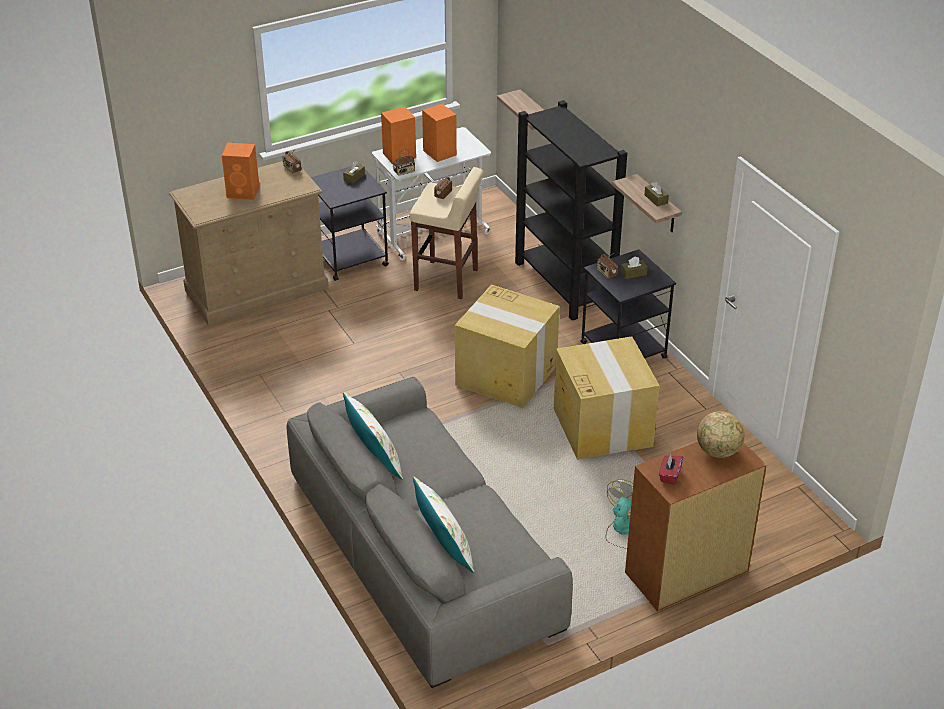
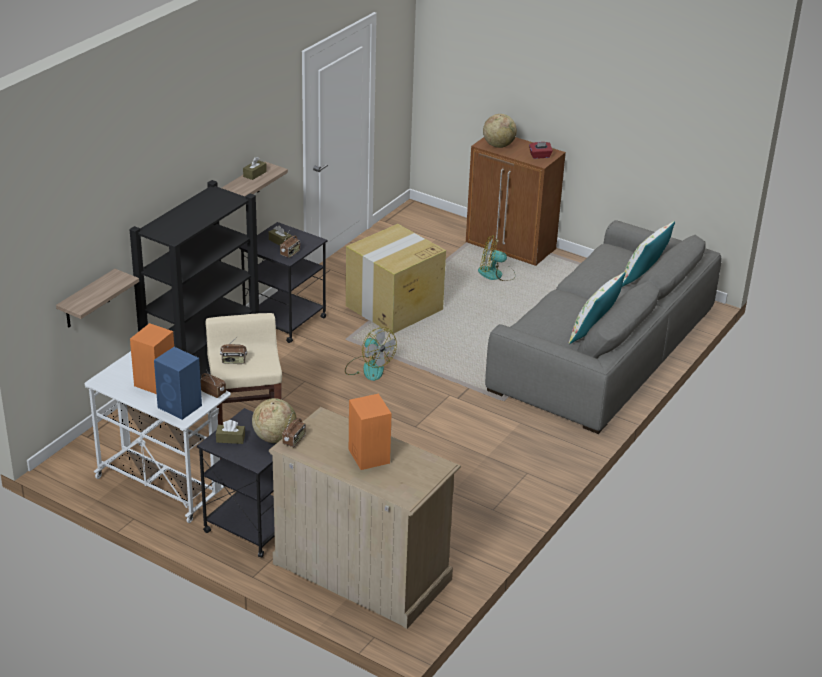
camera: 120 degrees left, 5 degrees down
orange speaker [381,107,416,164] -> blue speaker [154,347,202,420]
cardboard box [455,284,560,408] -> fan [345,327,397,381]
none -> globe [252,398,297,443]

